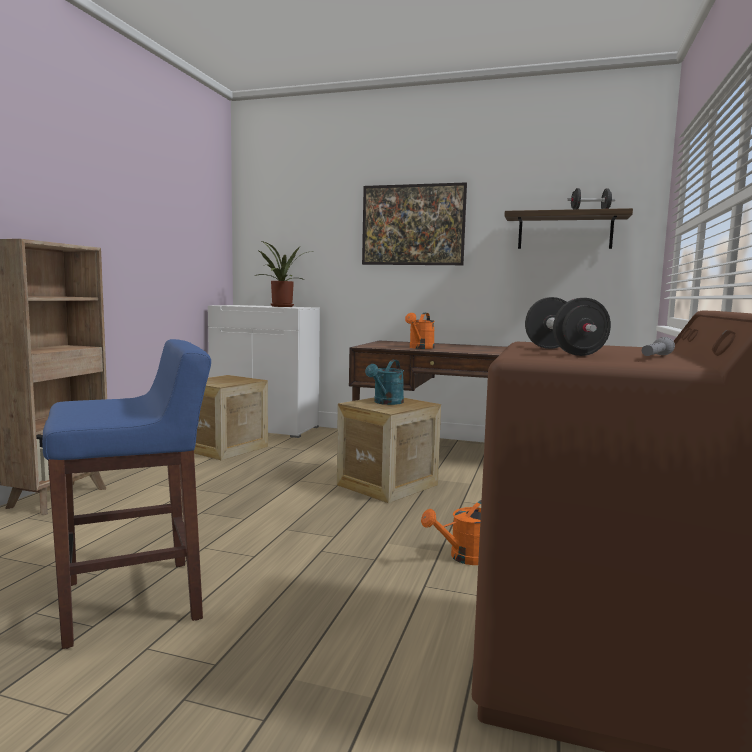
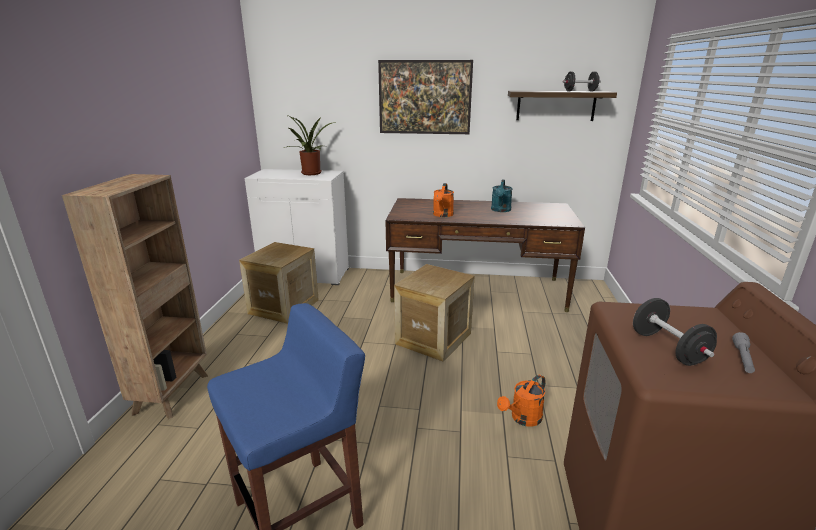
camera: 10 degrees left, 15 degrees up
turquoise watering can [365,360,404,405] -> turquoise watering can moved to [491,180,513,212]

